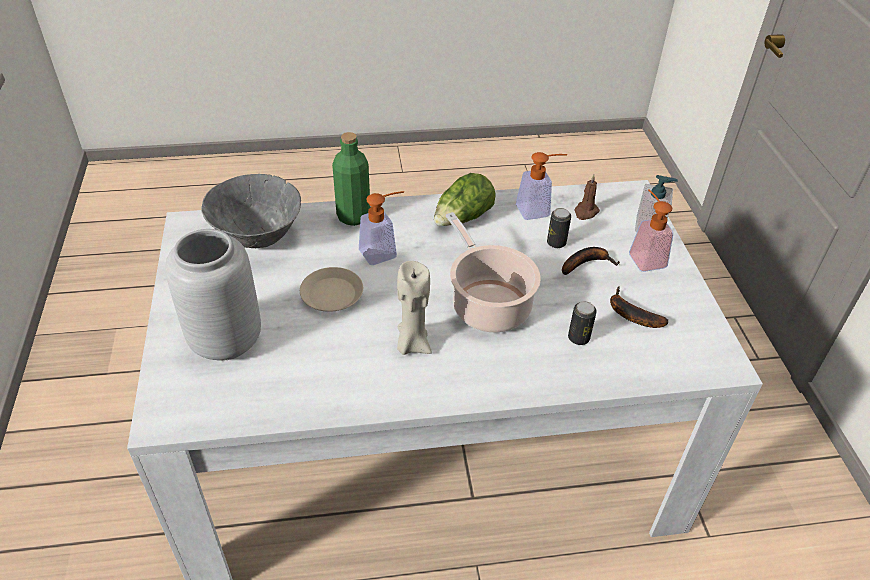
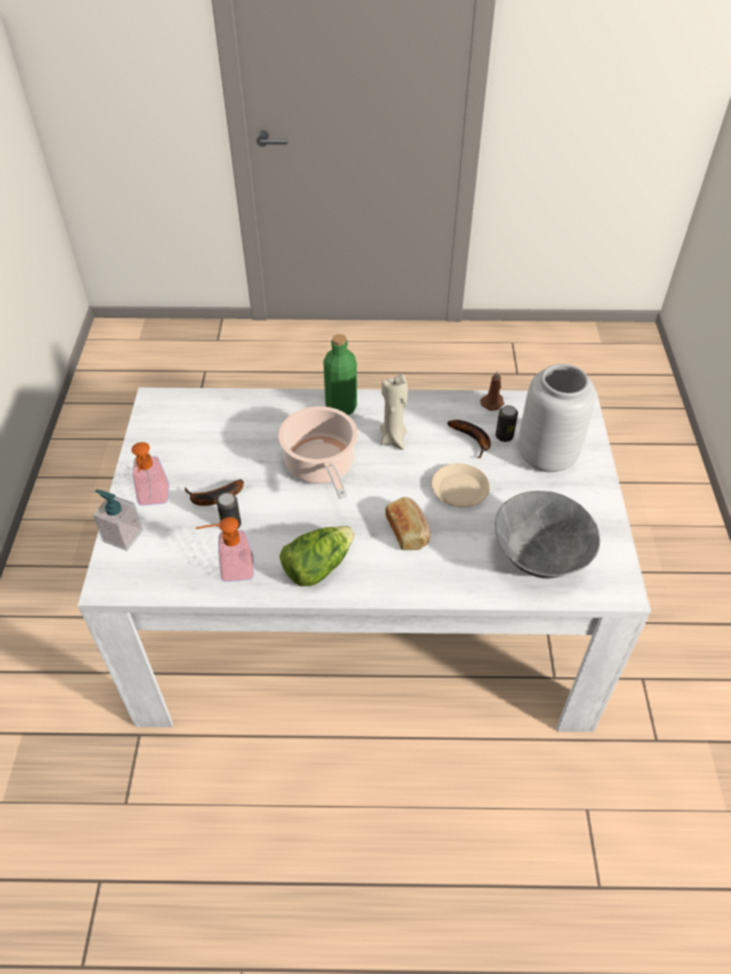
camera: 170 degrees left, 5 degrees up
green bottle [332,132,370,226] -> green bottle moved to [323,334,357,415]
soap dispenser [359,191,404,265] -> bread [385,497,430,550]
can [568,301,597,345] -> can moved to [495,405,518,442]
brown candle [574,175,600,220] -> brown candle moved to [480,370,504,411]
banana [610,287,668,328] -> banana moved to [447,420,491,458]

